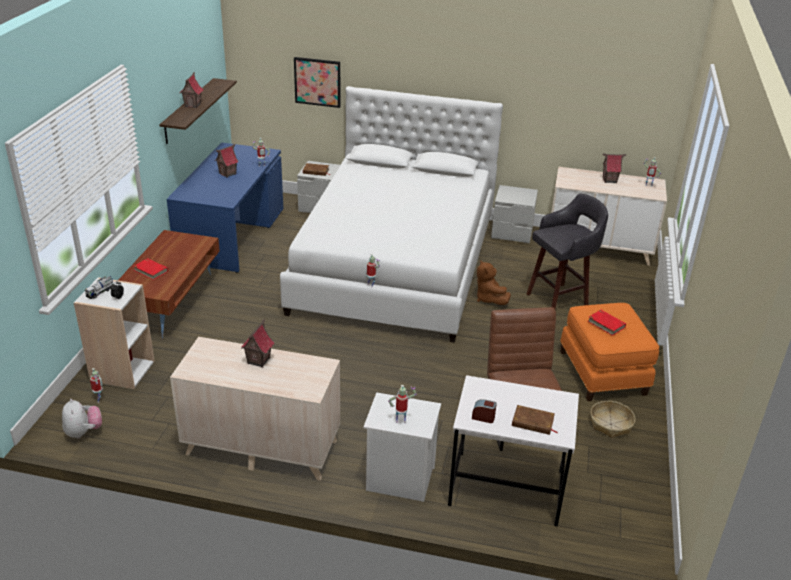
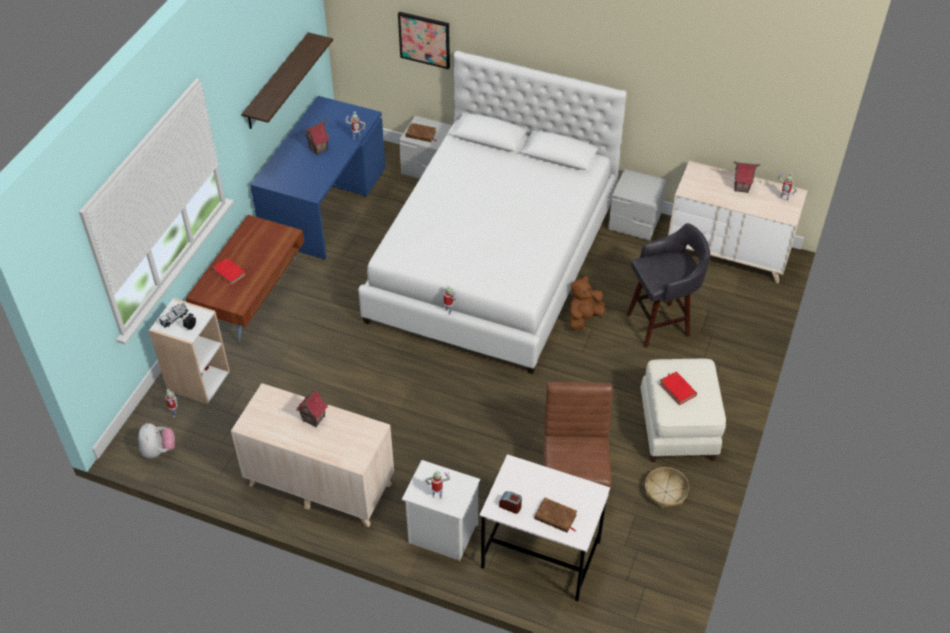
camera: 10 degrees right, 15 degrees up
toy house [180,72,204,108] -> none
brown plush toy [477,261,511,305] -> brown plush toy turned 60 degrees clockwise [570,276,605,330]
orange ottoman [560,303,659,401] -> white ottoman [640,359,726,462]

